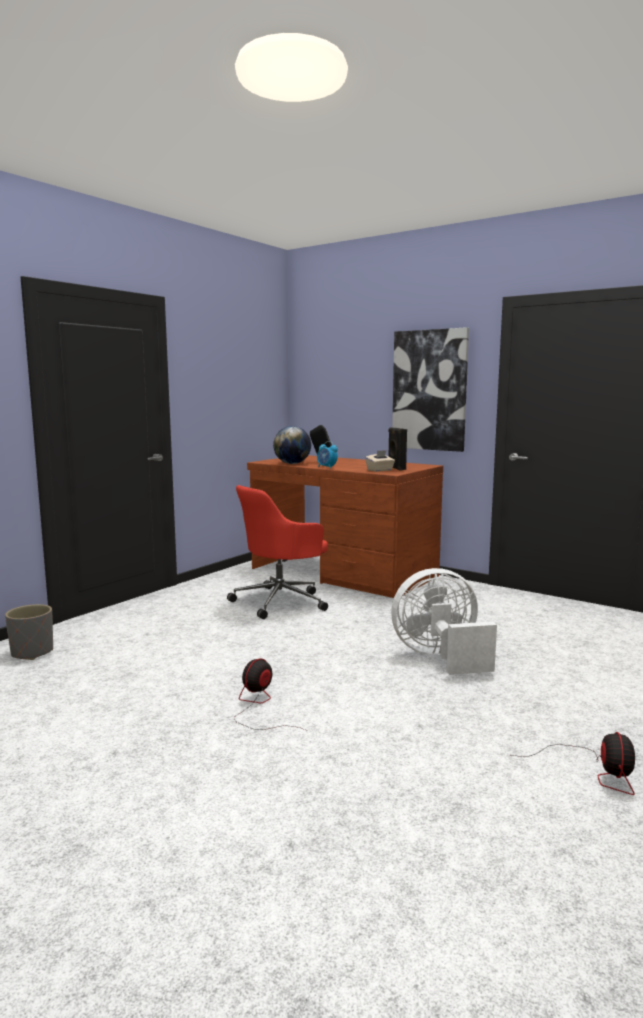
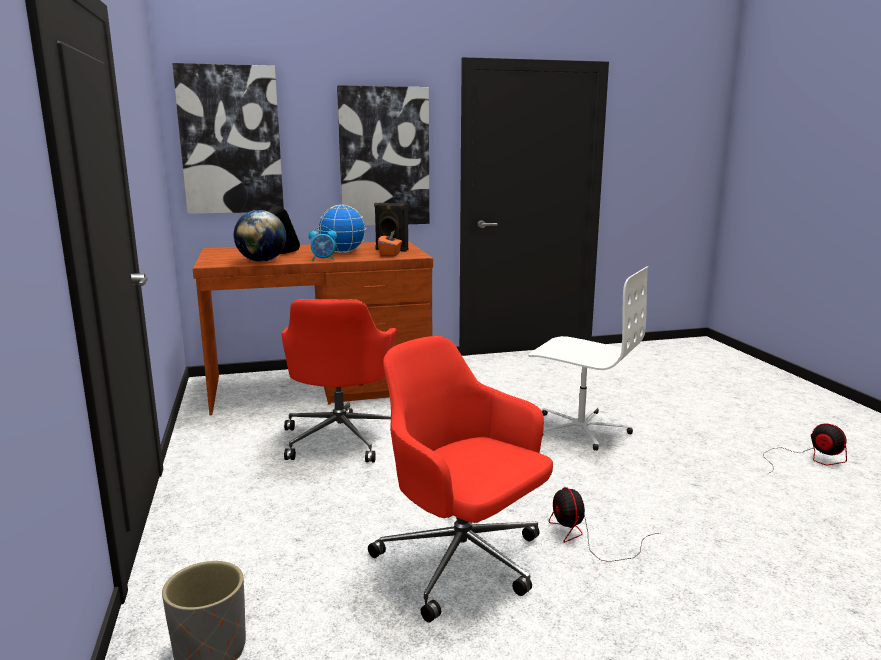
camera: 50 degrees left, 5 degrees up
beige tissue box [365,450,395,472] -> orange tissue box [378,230,402,257]
white fan [391,568,497,675] -> white office chair [528,266,648,451]
none -> picture [172,63,284,214]
none -> globe [318,205,366,253]
none -> red office chair [368,336,553,623]

